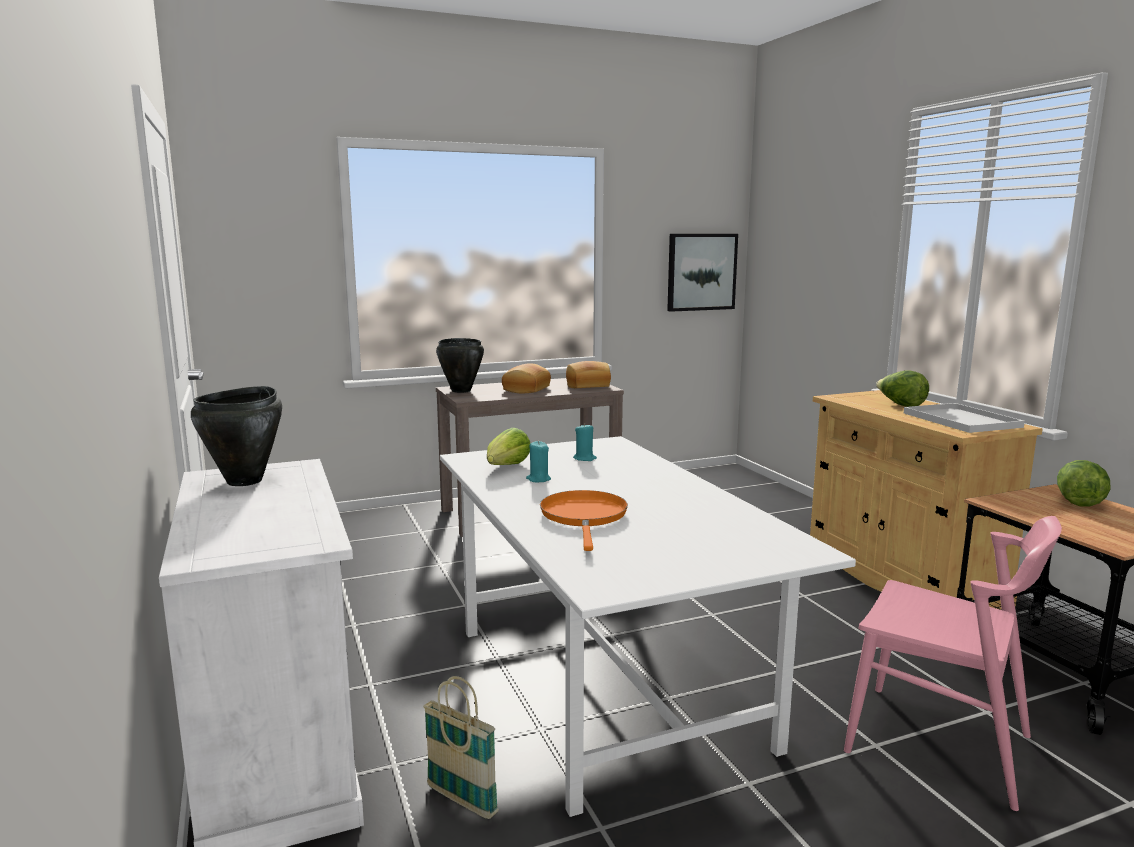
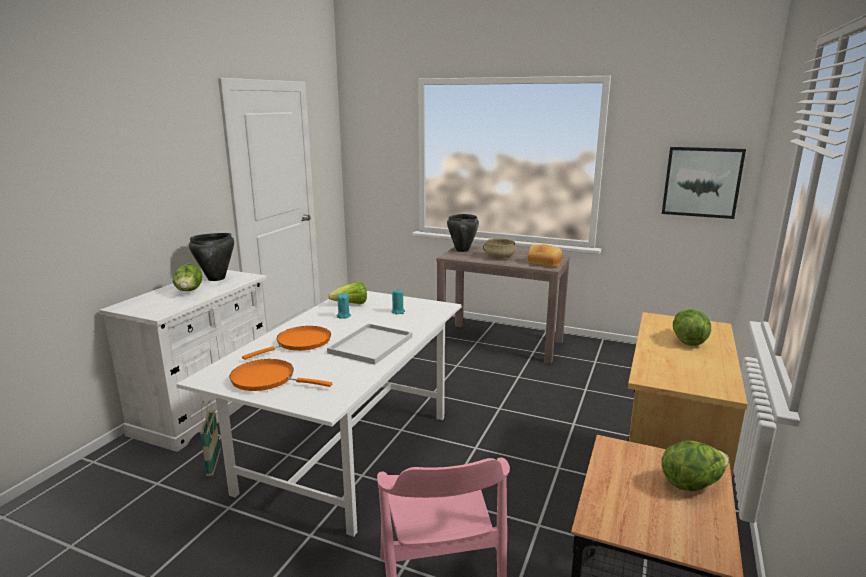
camera: 45 degrees right, 5 degrees up
bread [502,363,551,393] -> beige cooking pot [483,239,516,258]
white tray [904,403,1025,433] -> white tray moved to [327,323,413,365]
none -> lettuce [173,263,202,291]
none -> orange frying pan [229,359,332,391]

